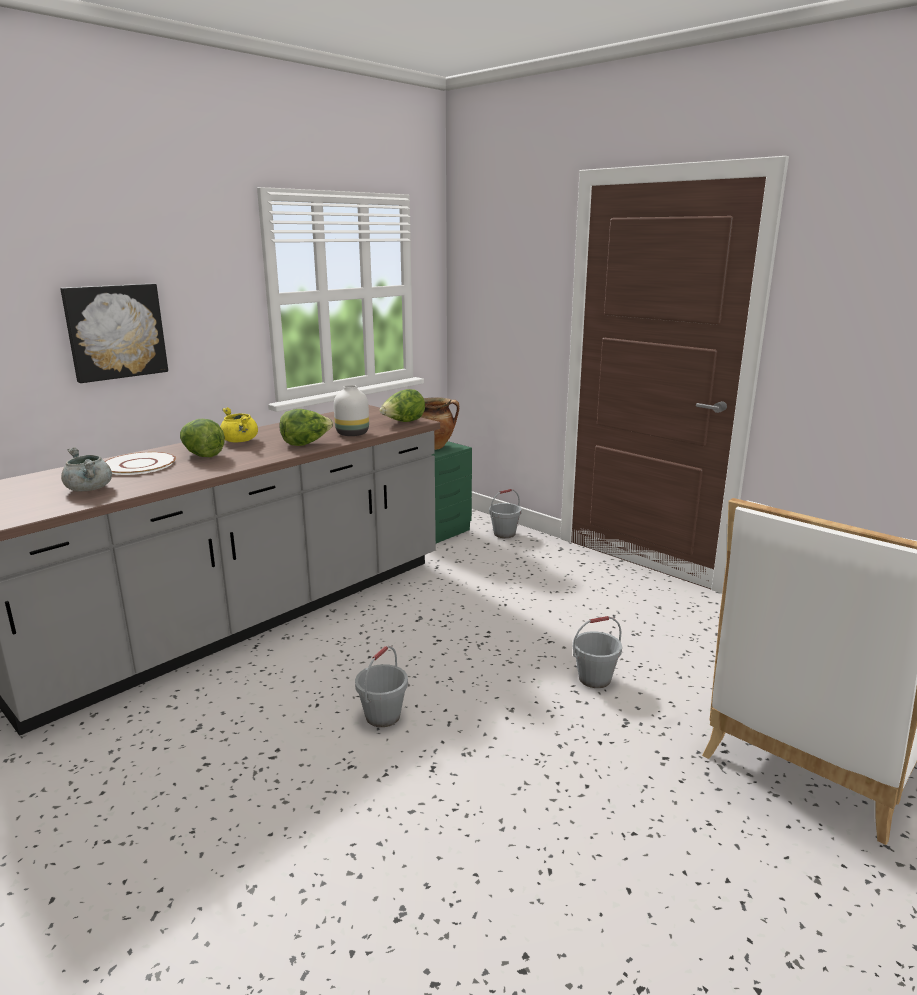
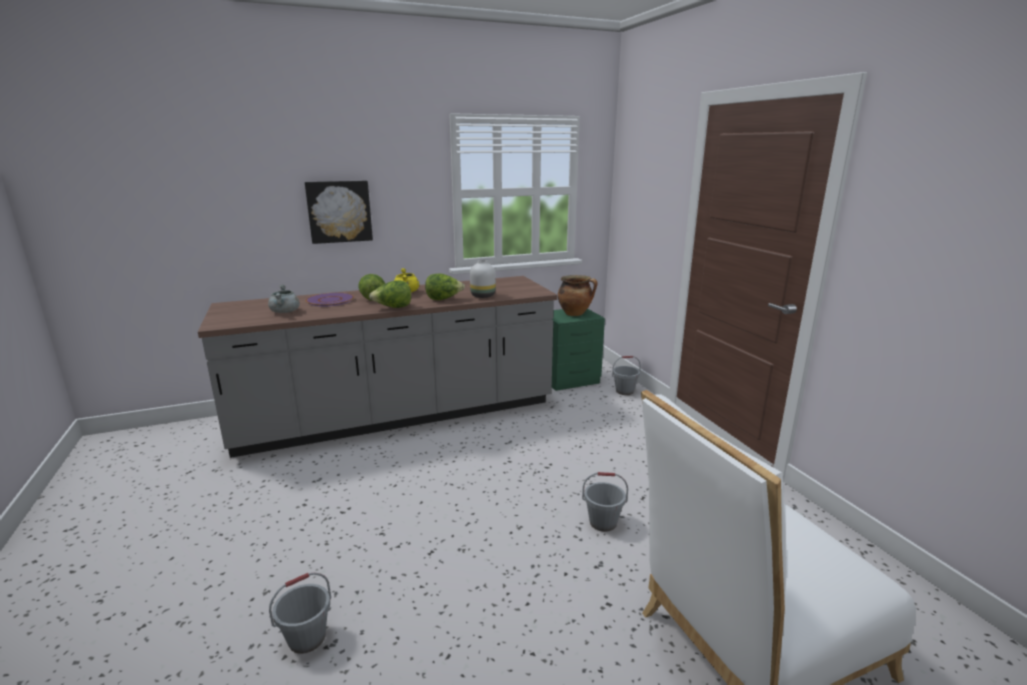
camera: 25 degrees right, 0 degrees up
white plate [105,452,176,475] -> purple plate [306,292,354,306]
grey bucket [355,646,408,727] -> grey bucket moved to [269,573,331,654]
lettuce [380,389,425,422] -> lettuce moved to [369,280,411,308]

